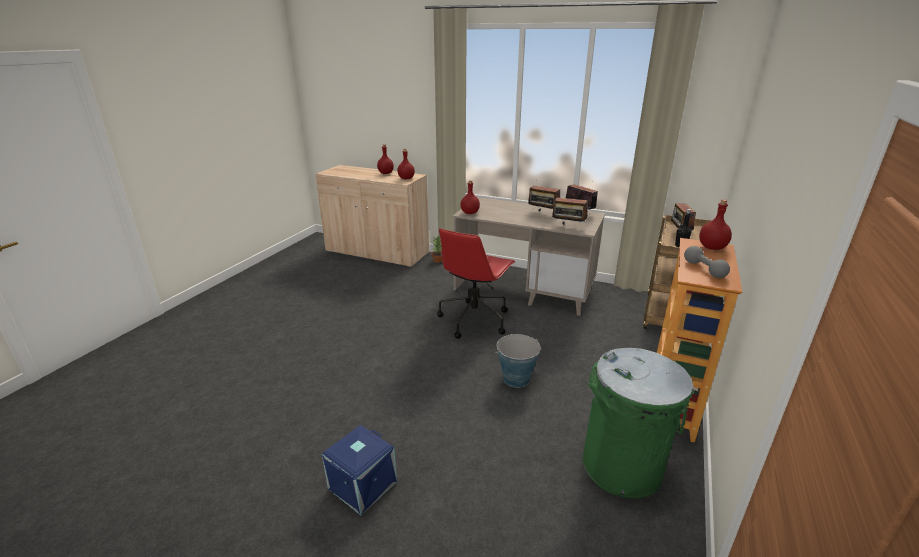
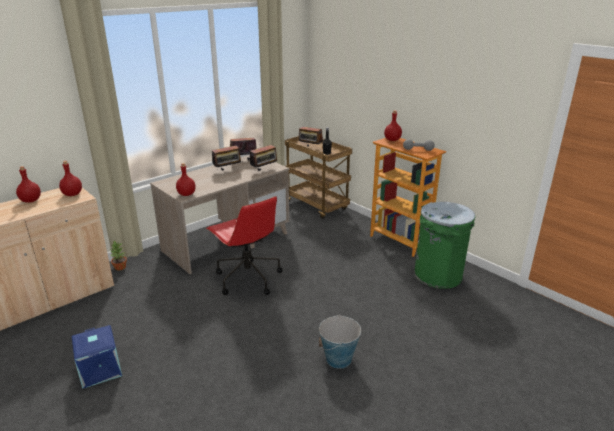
camera: 65 degrees left, 0 degrees up
blue storage box [322,425,397,515] -> blue storage box moved to [72,325,122,389]
bucket [495,334,541,388] -> bucket moved to [319,315,361,369]

